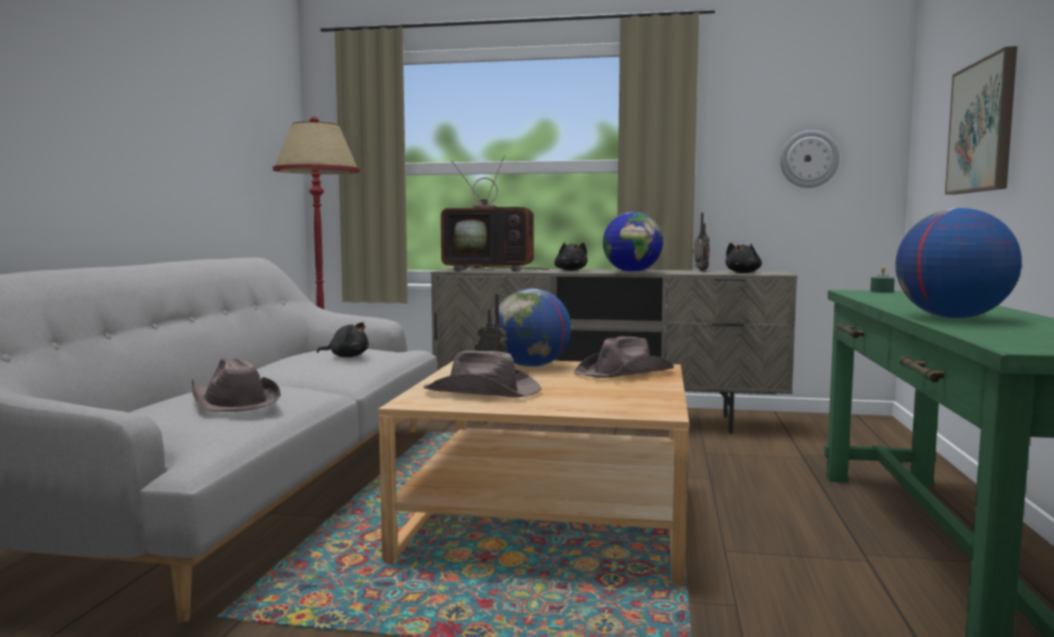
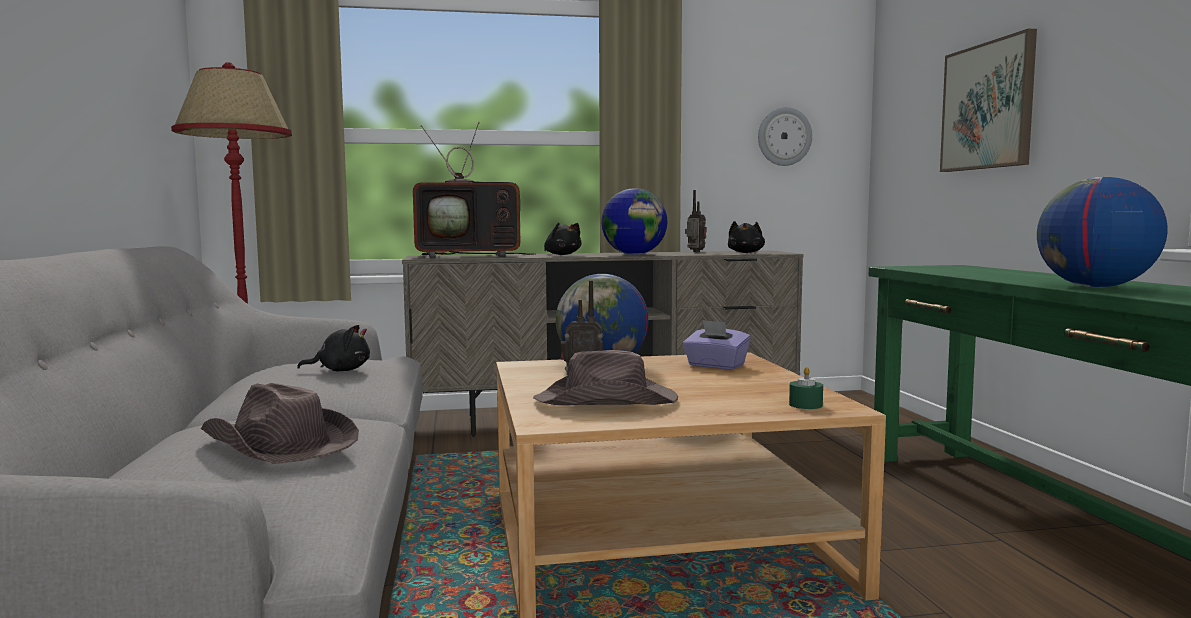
camera: 20 degrees left, 0 degrees up
brown hat [574,336,674,378] -> purple tissue box [683,320,751,370]
green candle [870,266,895,293] -> green candle moved to [789,367,823,409]

